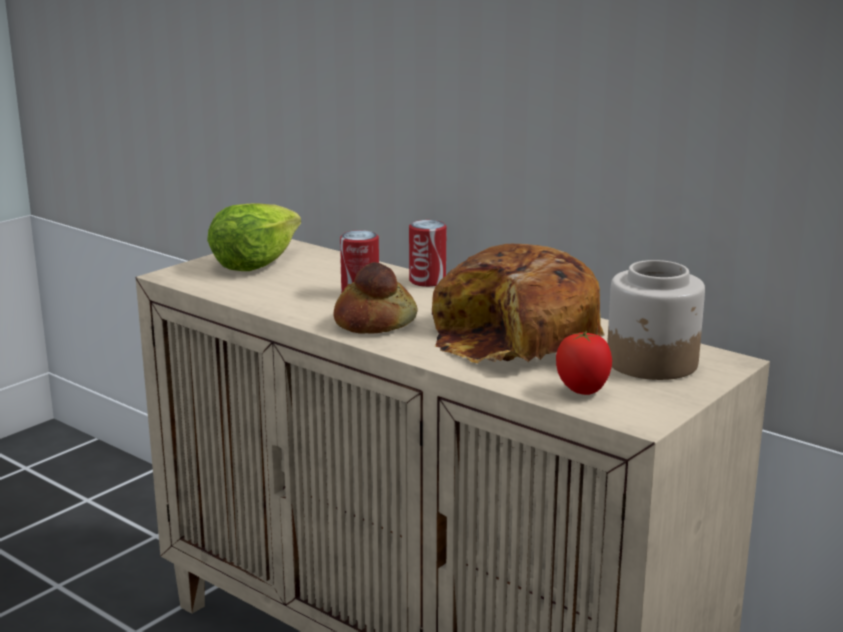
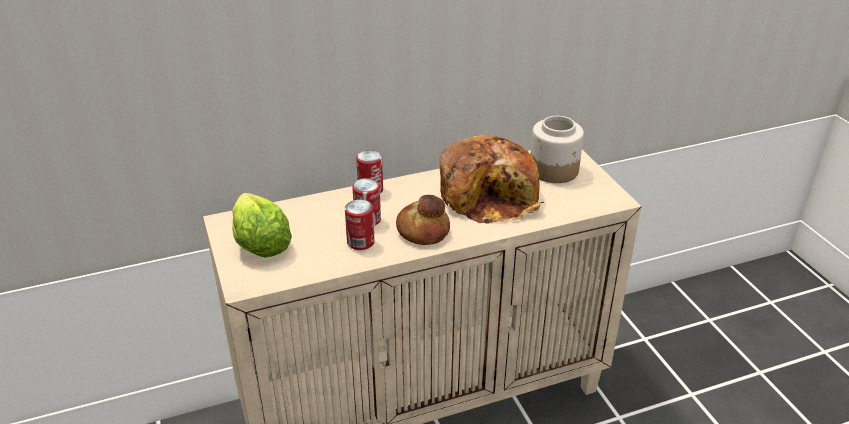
camera: 60 degrees left, 15 degrees up
tomato [556,331,612,395] -> none
none -> can [345,199,375,250]

